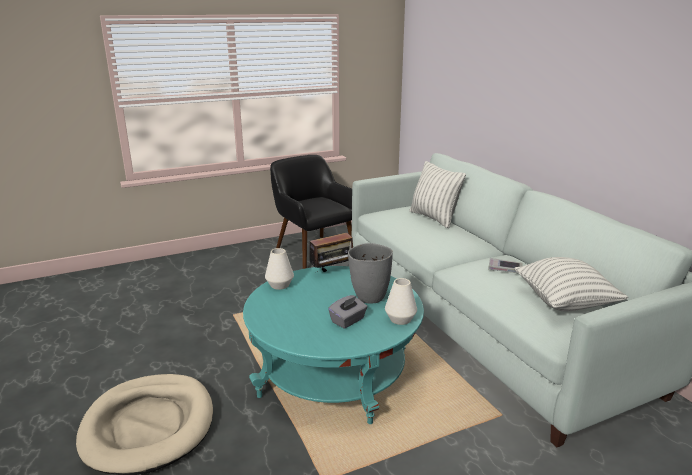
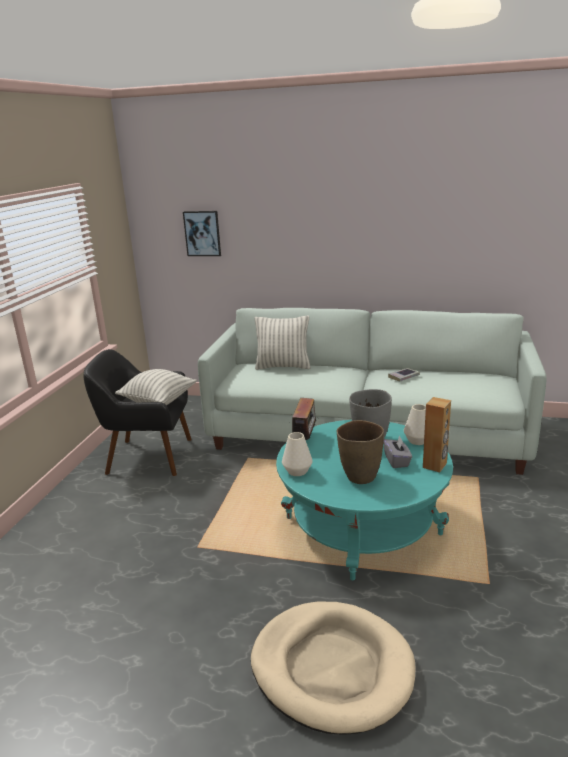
camera: 50 degrees left, 0 degrees up
pillow [514,257,628,311] -> pillow moved to [115,369,197,405]
none -> picture [183,211,221,256]
none -> brown vase [337,420,384,484]
none -> brown speaker [423,397,451,472]

